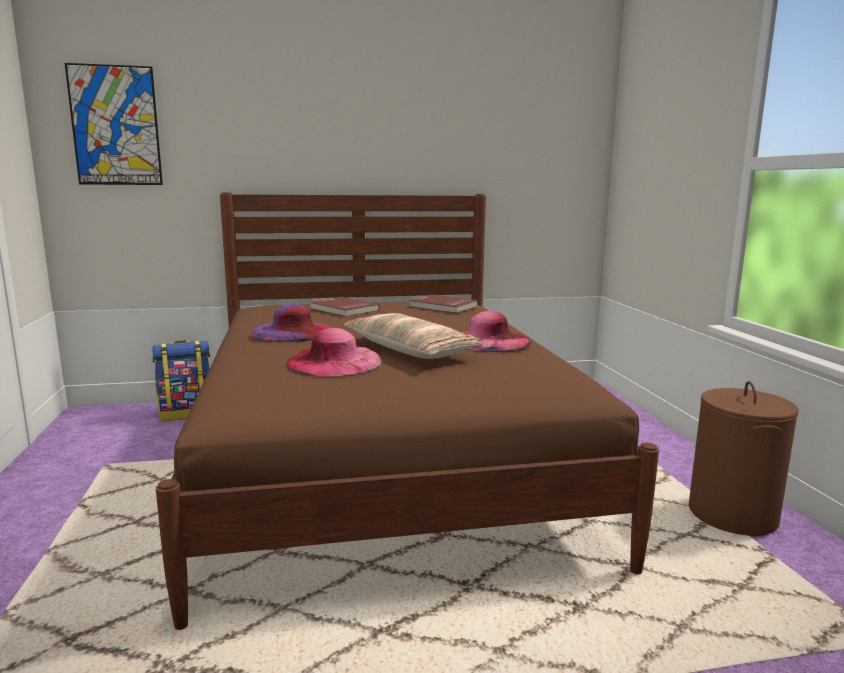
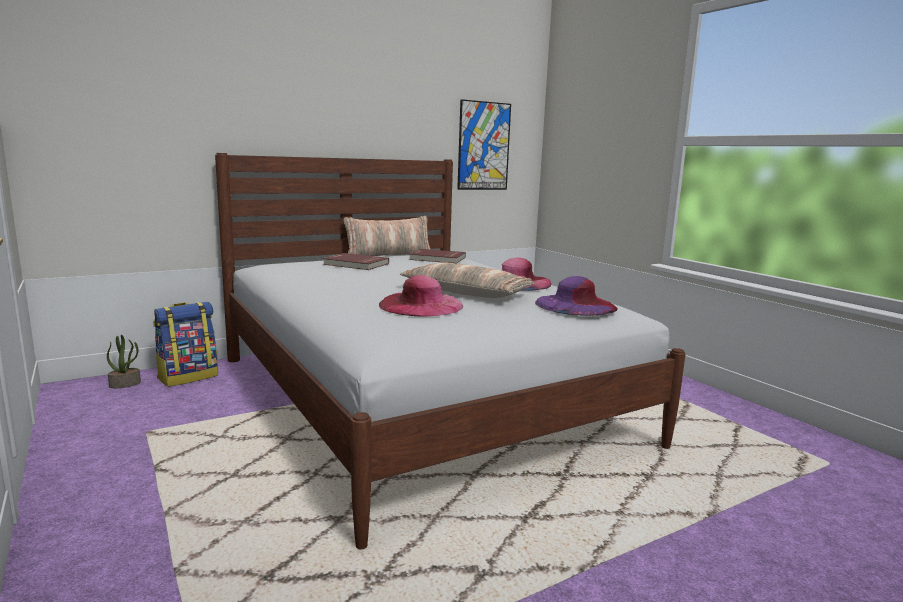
camera: 20 degrees left, 0 degrees up
picture [65,63,163,185] -> picture moved to [457,99,511,190]
brown bed [156,192,659,630] -> white bed [215,153,686,550]
purple hat [252,304,330,342] -> purple hat moved to [535,276,618,316]
brown laundry basket [689,381,799,536] -> none
none -> potted plant [107,335,141,388]
none -> pillow [343,216,431,256]

